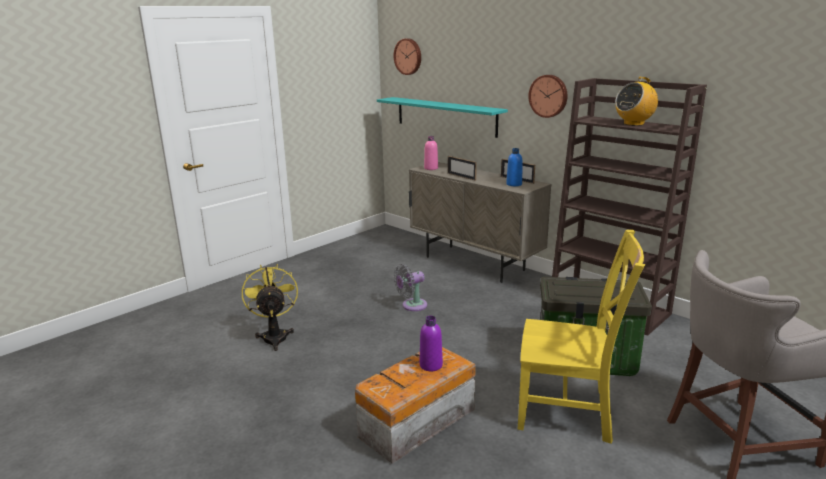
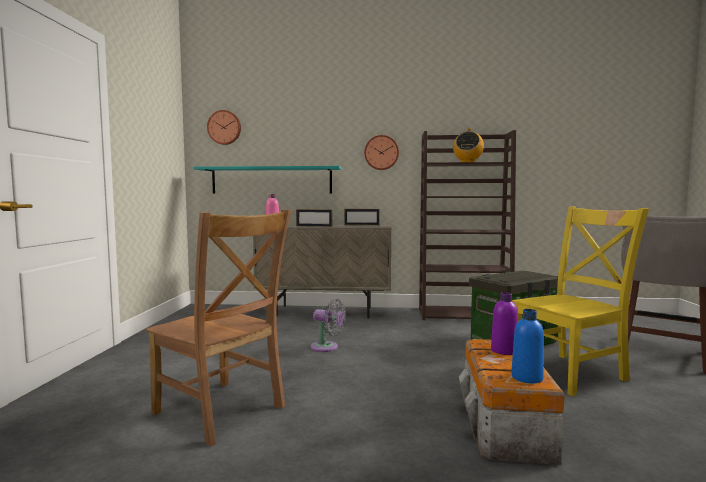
camera: 40 degrees left, 15 degrees down
yellow fan [242,264,298,351] -> brown chair [145,210,291,446]
grey fan [394,264,427,311] -> grey fan turned 90 degrees counterclockwise [311,299,346,352]
blue bottle [506,148,523,186] -> blue bottle moved to [511,309,544,383]

